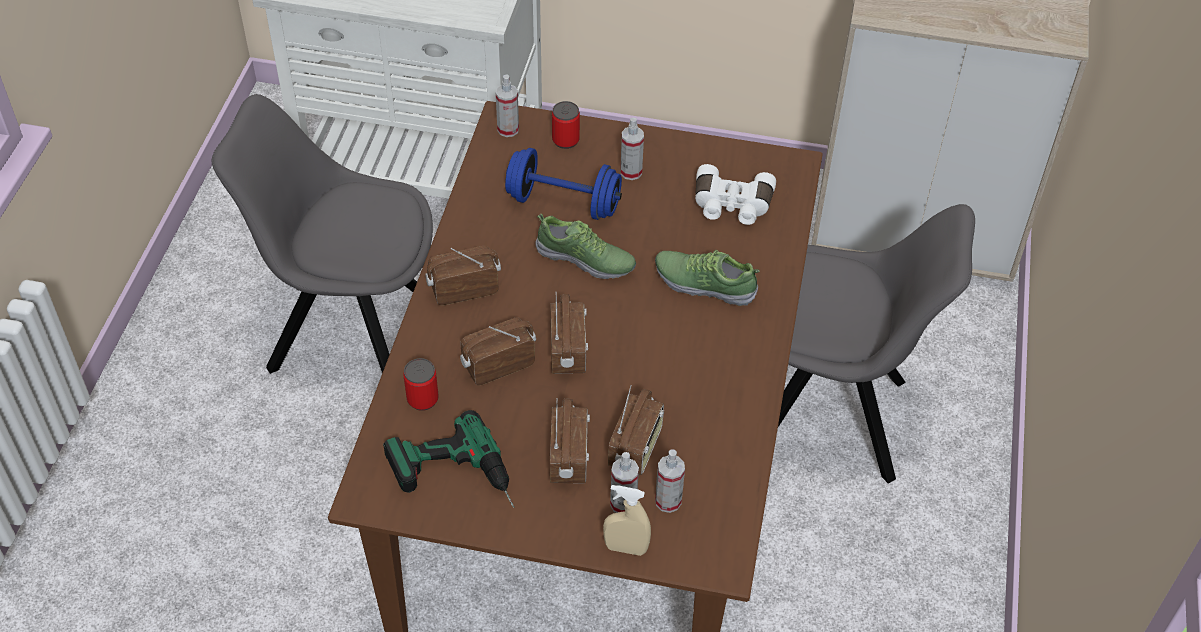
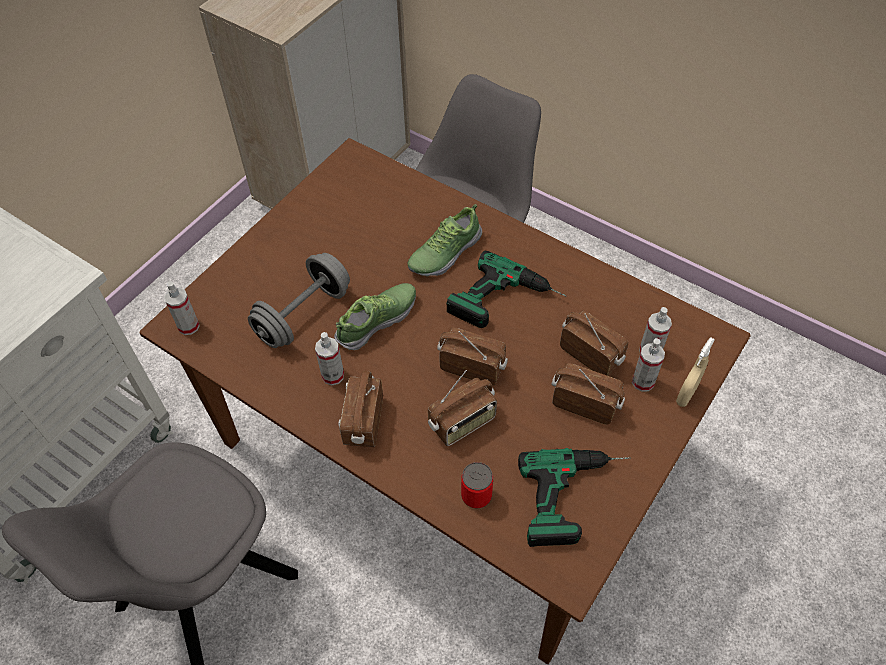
camera: 65 degrees left, 5 degrees up
radio [460,318,536,385] -> radio turned 120 degrees counterclockwise [428,370,497,446]
blue dumbbell [505,148,622,220] -> grey dumbbell [248,253,350,348]
can [552,101,580,149] -> none
spray bottle [620,118,644,180] -> spray bottle moved to [315,332,344,385]
white binoculars [695,164,776,225] -> none
none -> power drill [447,251,567,328]

